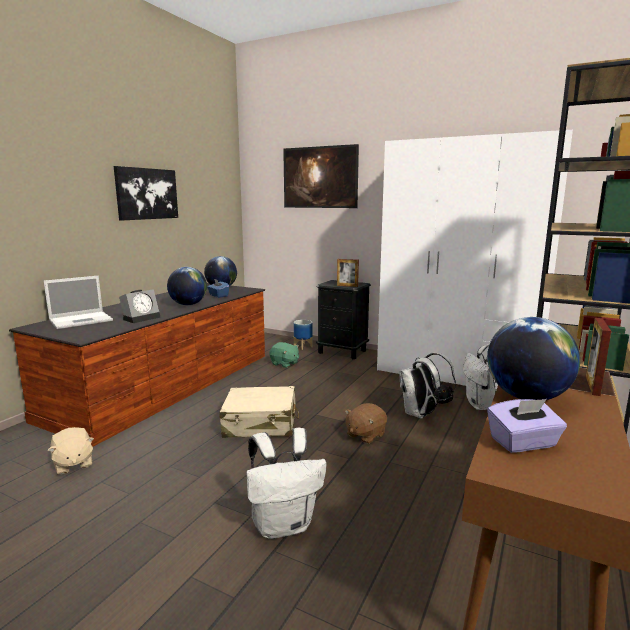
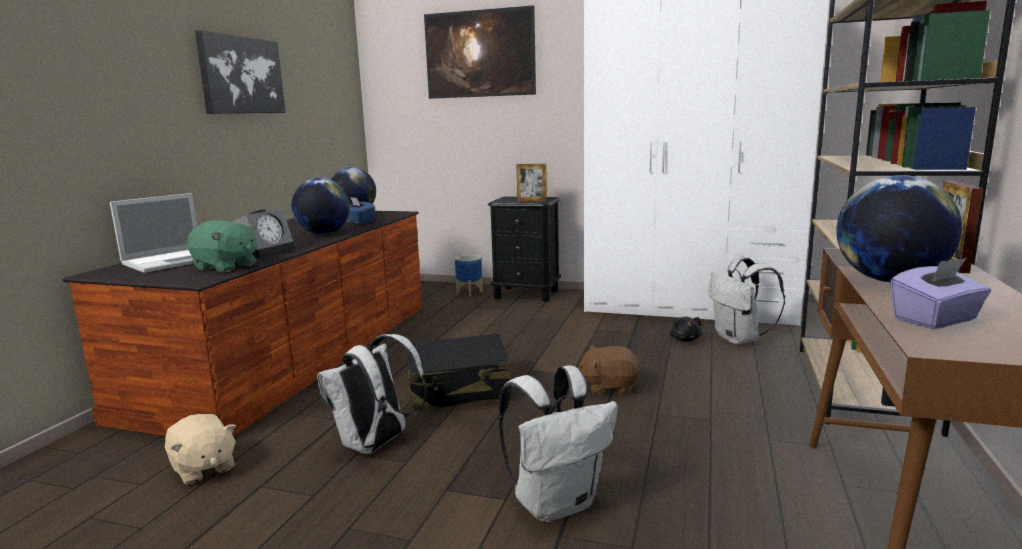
camera: 10 degrees left, 0 degrees up
beige suitcase [219,386,299,438] -> black suitcase [407,333,516,411]
green plush toy [269,342,299,368] -> green plush toy moved to [187,220,257,272]
brown plush toy [345,403,387,444] -> brown plush toy turned 60 degrees clockwise [577,346,640,395]
white backpack [399,353,456,419] -> white backpack moved to [317,334,427,454]

